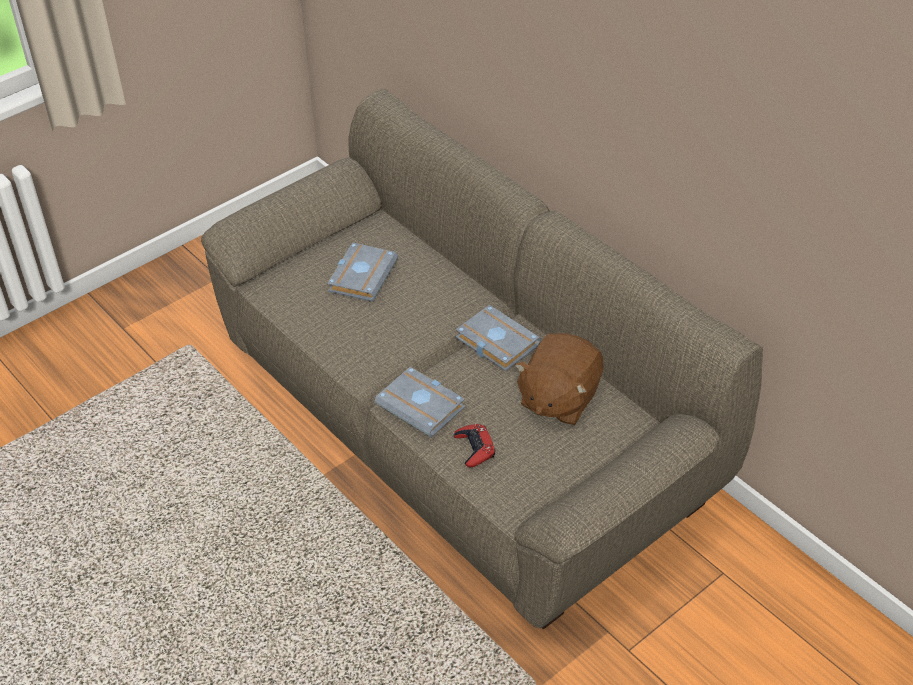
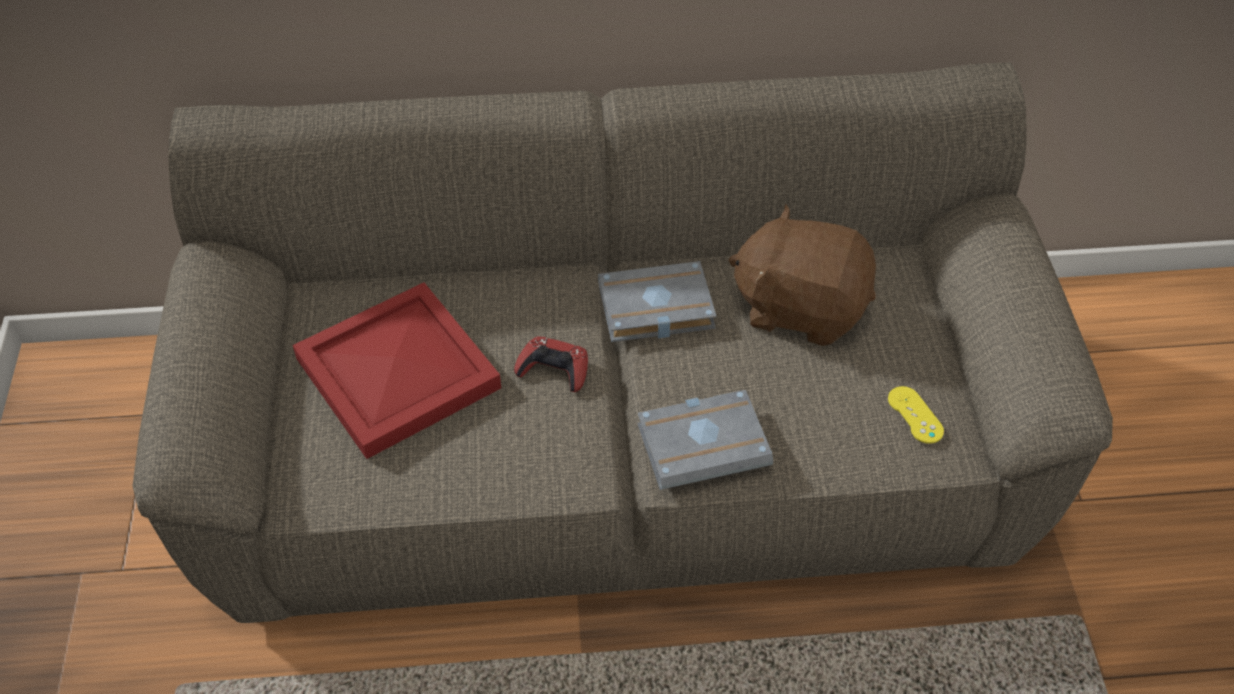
camera: 55 degrees left, 5 degrees up
grey book [327,242,398,302] -> red tray [293,282,501,459]
red game controller [454,424,496,467] -> red game controller moved to [514,336,588,392]
brown plush toy [515,333,603,425] -> brown plush toy turned 135 degrees clockwise [729,204,876,346]
none -> yellow game controller [888,386,944,444]

